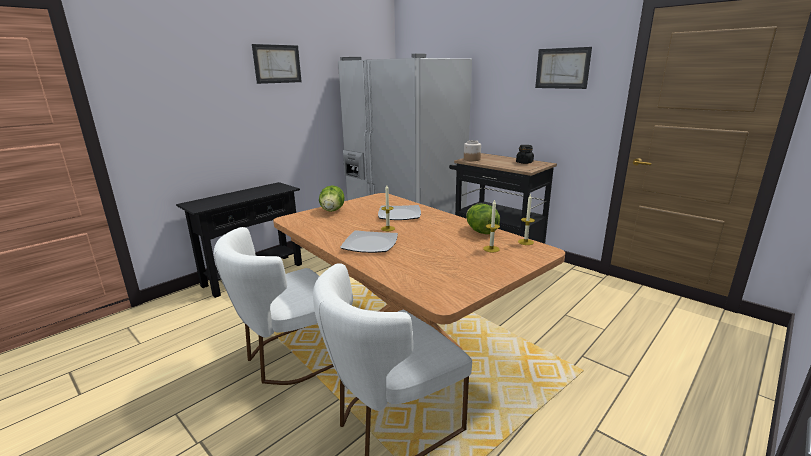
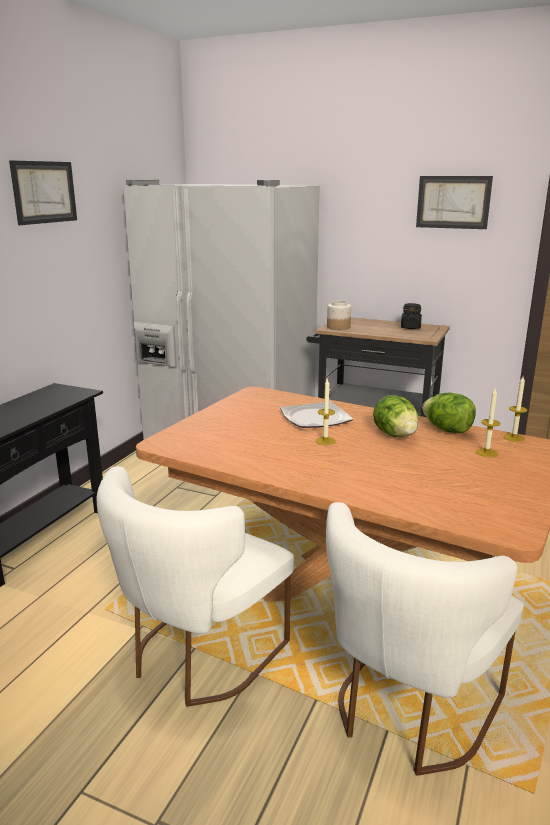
camera: 20 degrees left, 0 degrees up
lettuce [319,185,345,212] -> lettuce moved to [373,395,418,437]
plate [340,230,398,253] -> none

